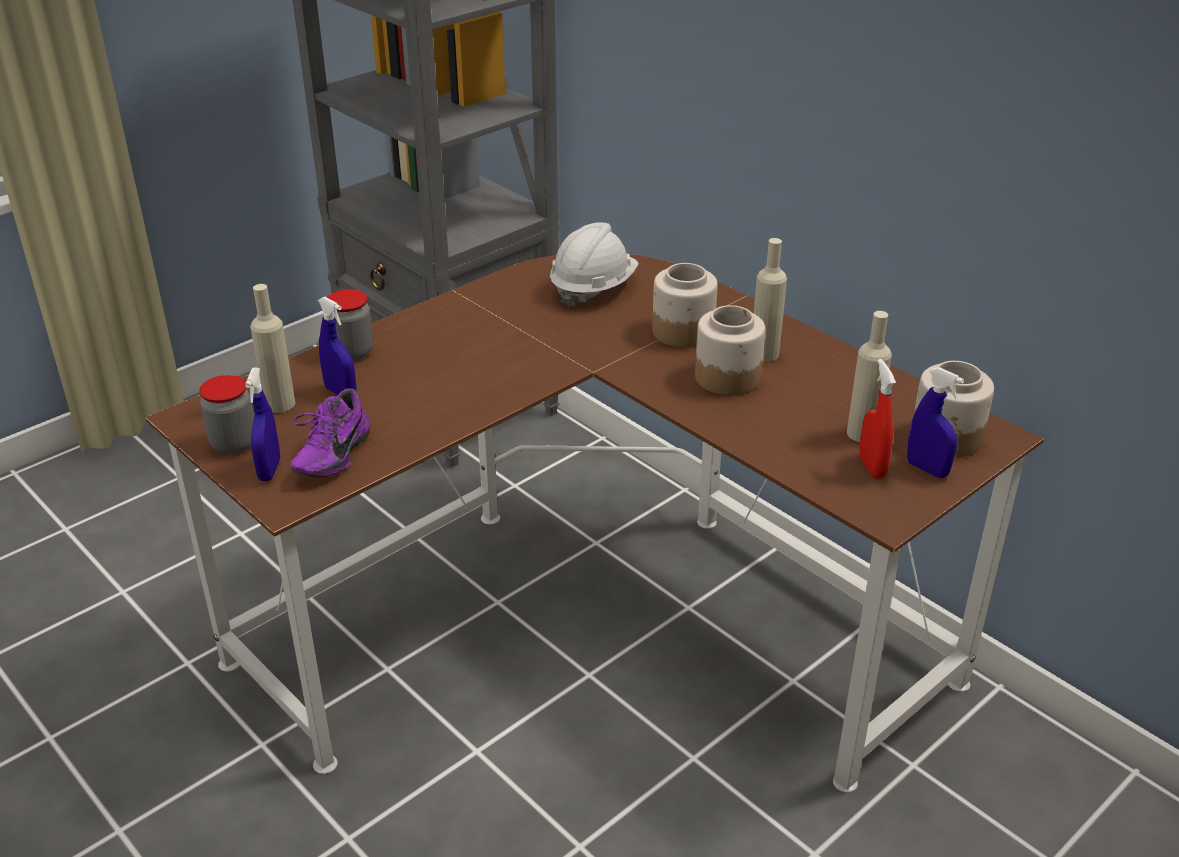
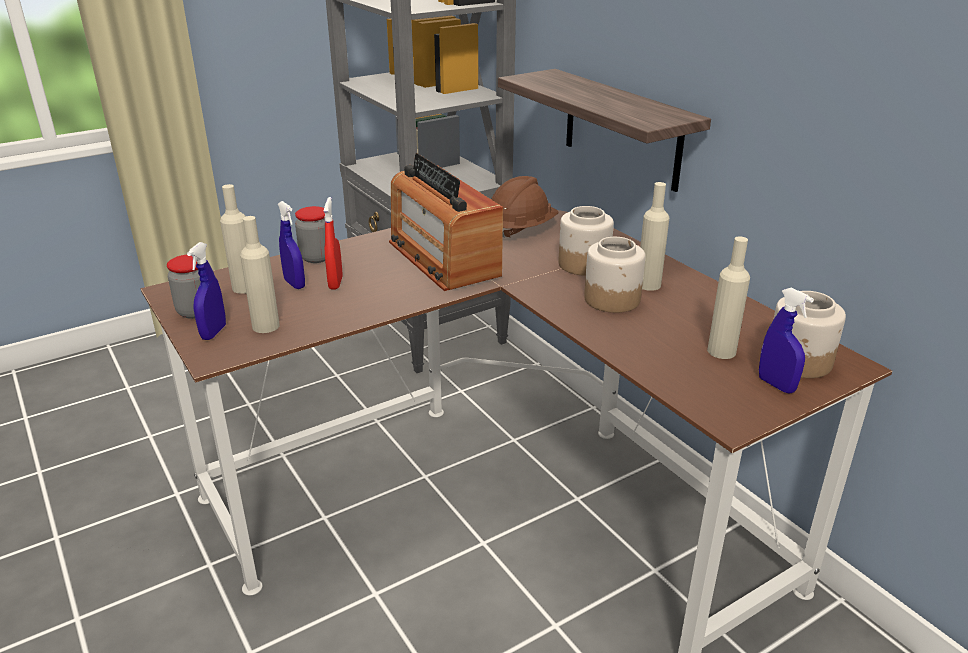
camera: 10 degrees right, 5 degrees down
purple shoe [291,388,370,477] -> beige bottle [240,216,280,333]
white hard hat [550,222,639,308] -> brown hard hat [491,176,559,238]
red spray bottle [859,359,896,479] -> red spray bottle moved to [324,197,343,289]
none -> radio [389,153,503,291]
none -> shelf [498,69,711,192]

